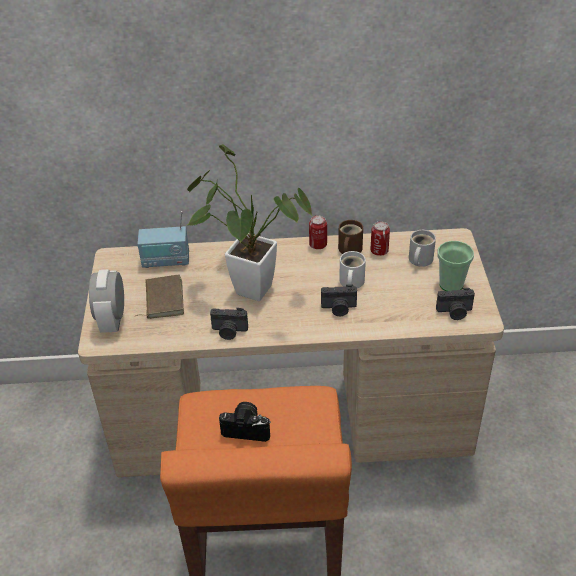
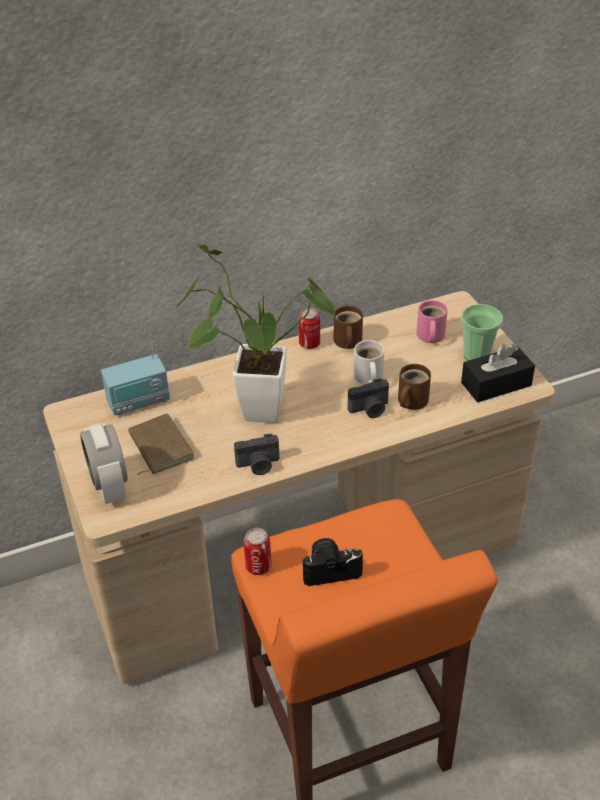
camera: 20 degrees left, 0 degrees up
can [370,221,390,256] -> can moved to [244,528,272,575]
white mug [409,230,436,267] -> pink mug [417,300,448,343]
camera [436,288,475,320] -> black tissue box [461,344,535,402]
none -> brown mug [398,364,431,410]

